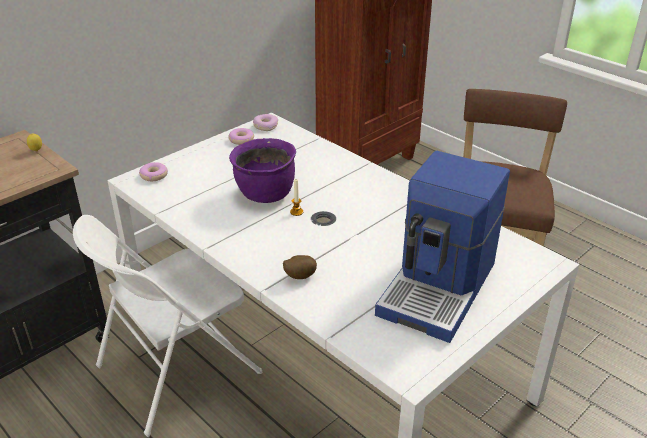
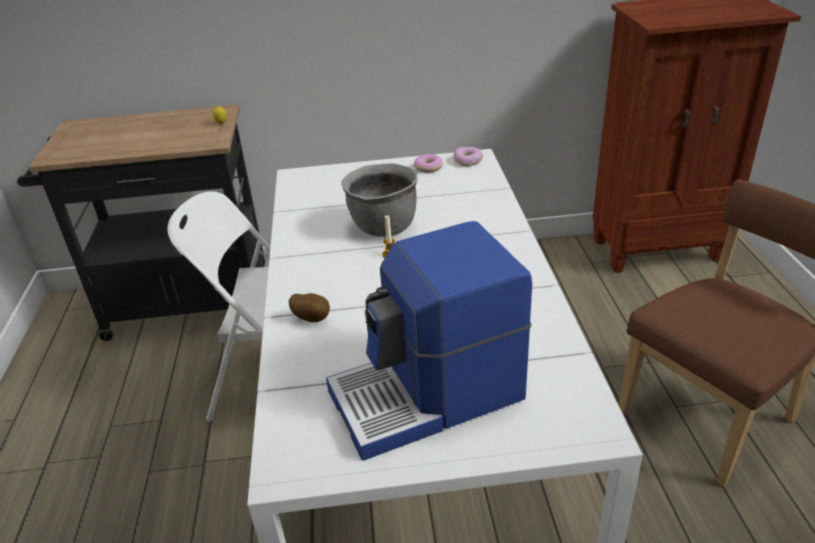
camera: 40 degrees right, 0 degrees up
donut [139,162,168,181] -> none
purple cooking pot [229,138,296,203] -> grey cooking pot [341,163,418,237]

